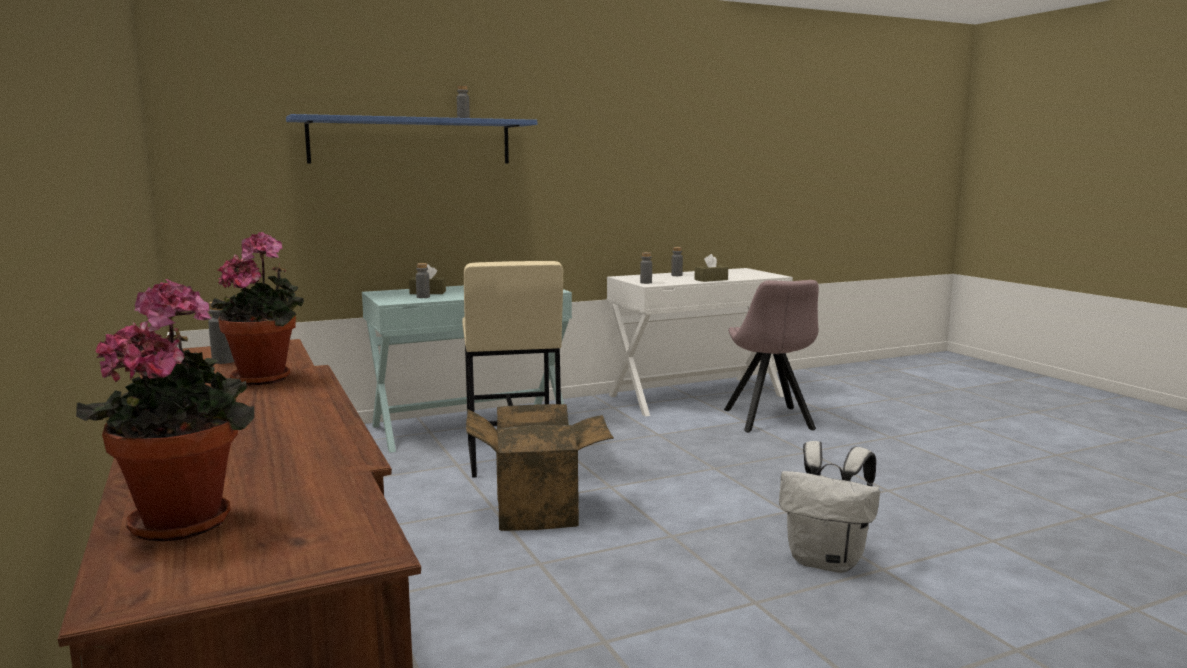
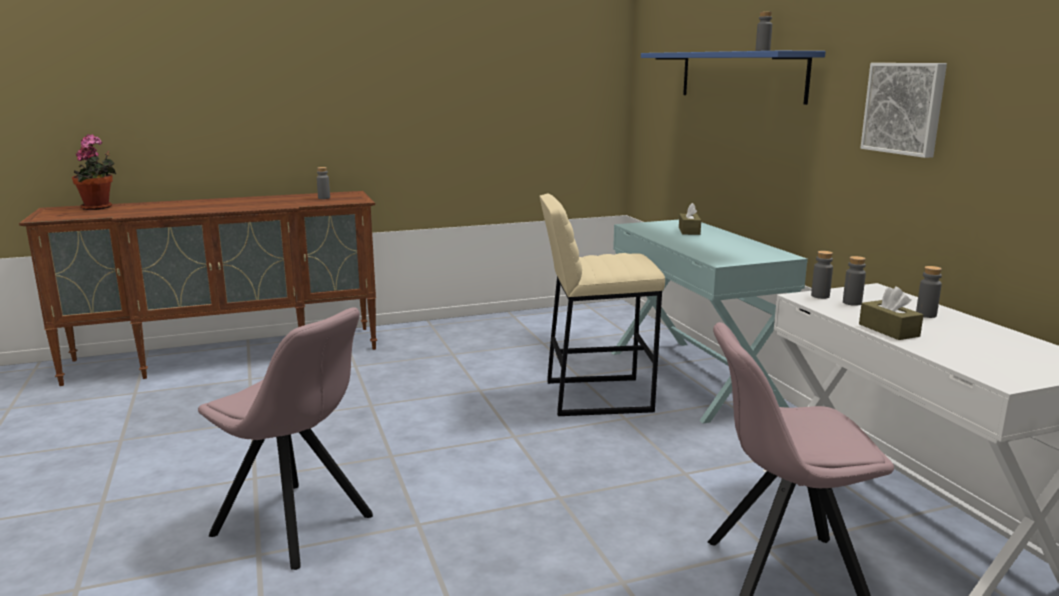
camera: 95 degrees right, 5 degrees up
potted plant [211,232,304,385] -> none
grey bottle [416,263,430,298] -> grey bottle moved to [843,256,866,306]
cardboard box [466,404,614,531] -> none
white backpack [779,441,880,573] -> pink chair [198,307,373,570]
none -> picture [860,63,947,158]

